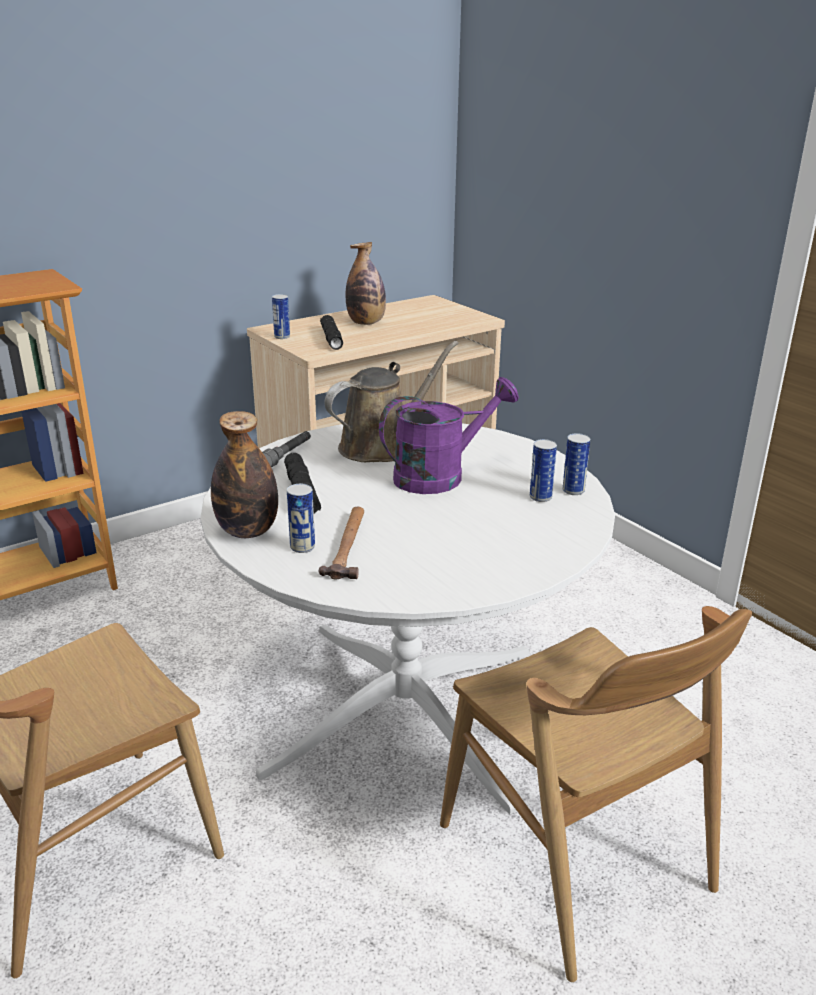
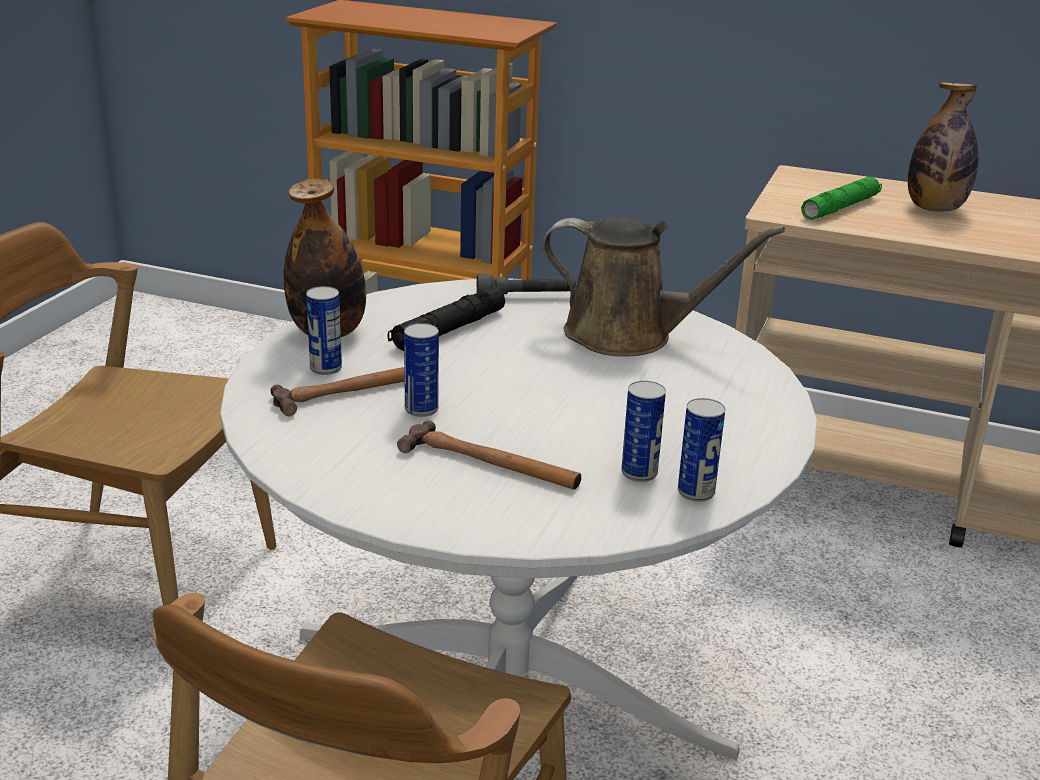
camera: 55 degrees right, 0 degrees up
can [272,294,290,339] -> can moved to [404,323,439,417]
black flashlight [320,315,343,350] -> green flashlight [801,177,882,220]
purple watering can [379,377,519,494] -> none
none -> hammer [397,421,581,490]

